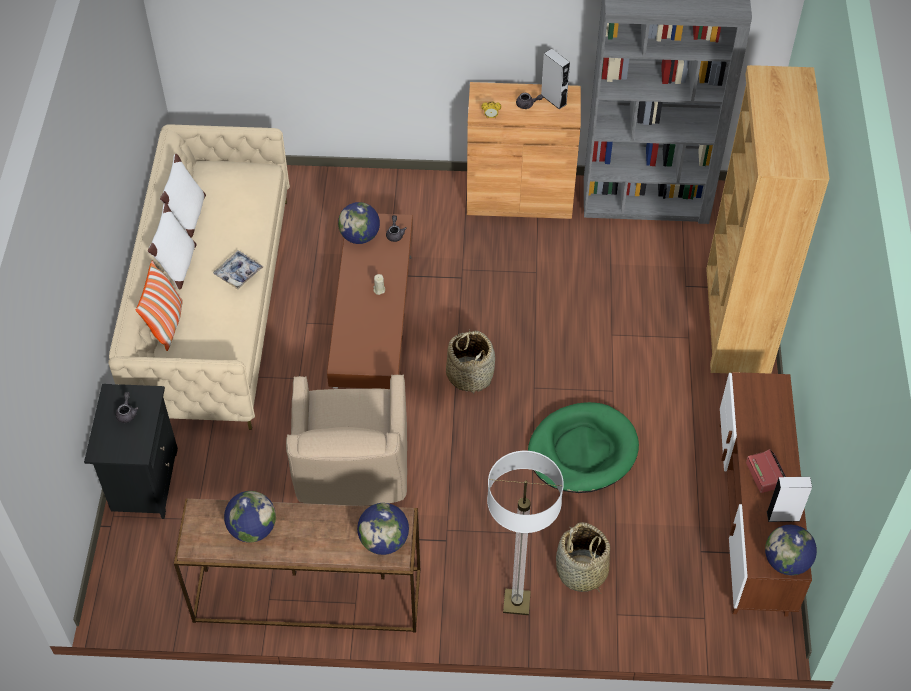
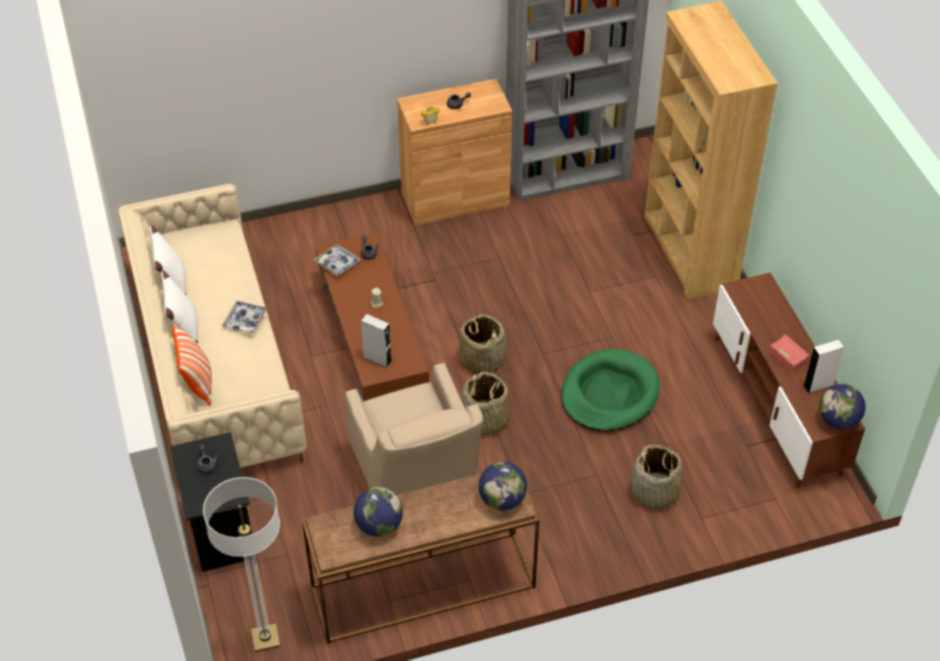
camera: 20 degrees left, 5 degrees down
globe [338,202,380,244] -> tray [314,244,361,277]
floor lamp [487,451,564,615] -> floor lamp moved to [203,477,280,652]
grey speaker [541,48,570,109] -> grey speaker moved to [361,314,392,368]
none -> basket [461,372,509,435]

